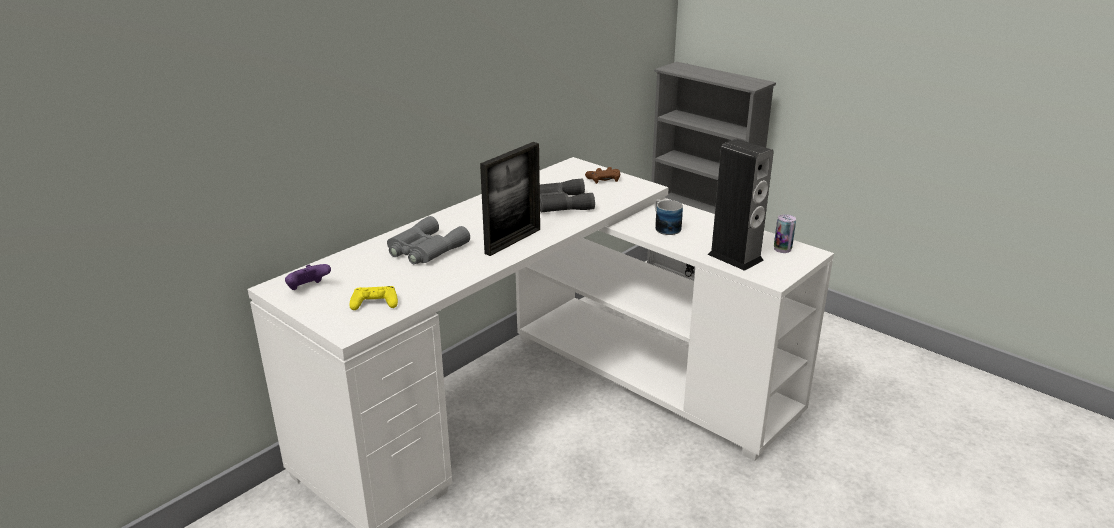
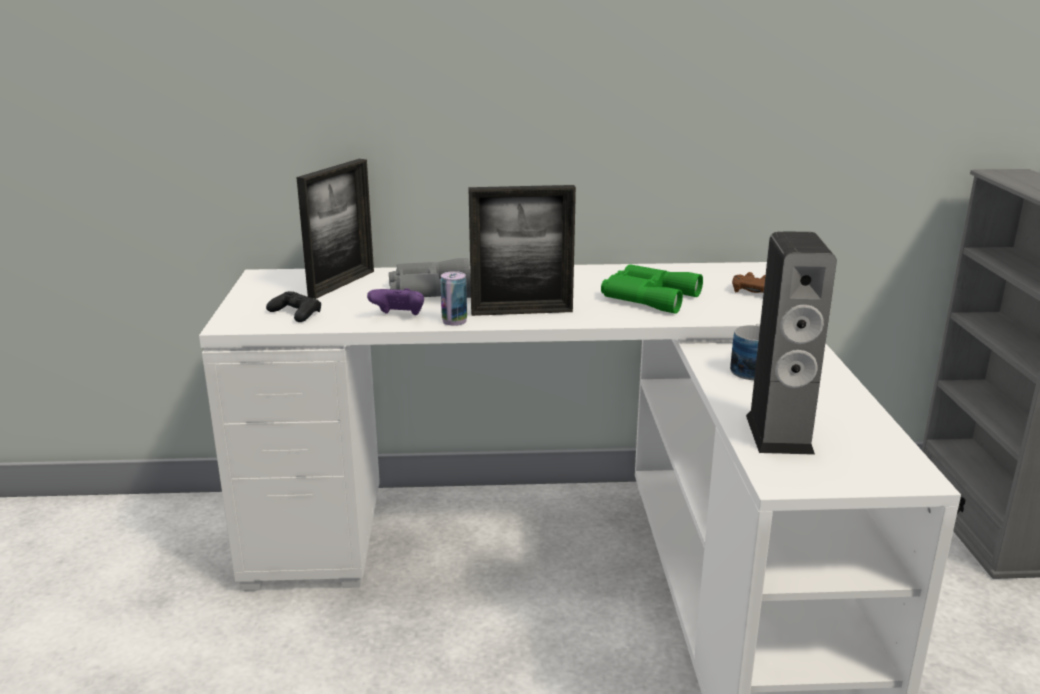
camera: 45 degrees right, 5 degrees down
purple game controller [285,264,331,290] -> purple game controller moved to [367,288,424,315]
yellow game controller [349,286,398,310] -> black game controller [266,291,321,322]
grey binoculars [540,179,595,212] -> green binoculars [601,264,703,314]
can [774,214,796,253] -> can moved to [440,271,467,326]
none -> picture frame [296,159,374,299]

